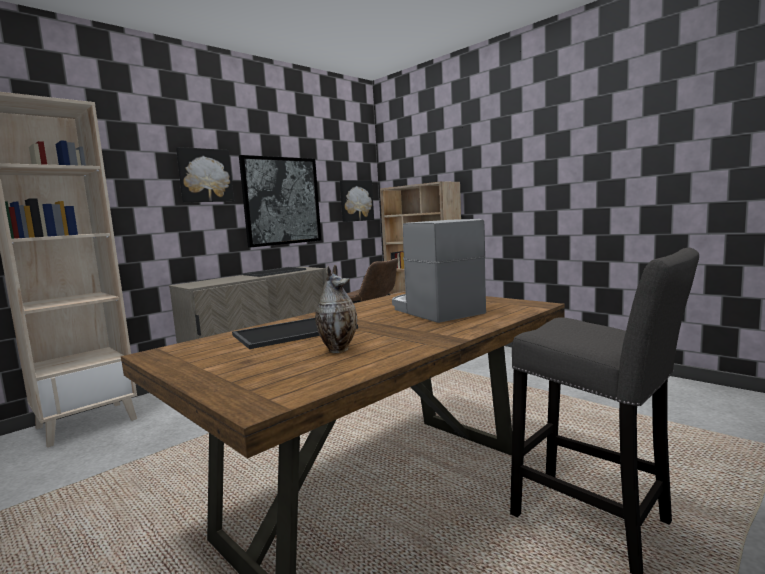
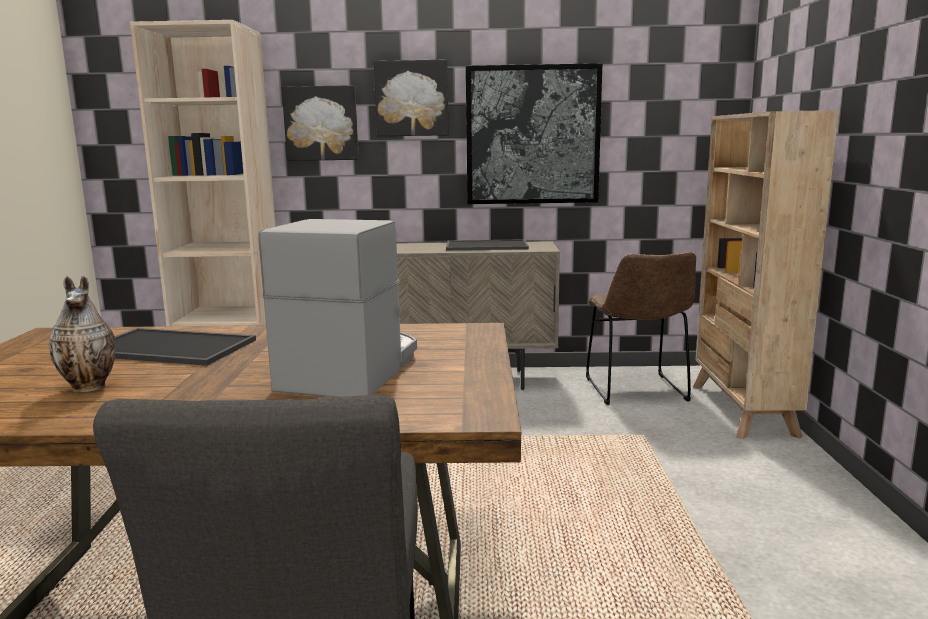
camera: 45 degrees right, 5 degrees up
picture [340,180,374,222] -> picture moved to [282,85,359,161]

